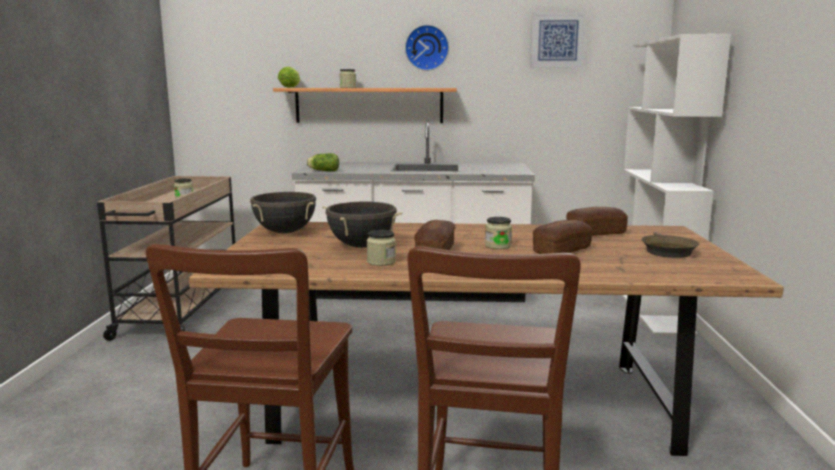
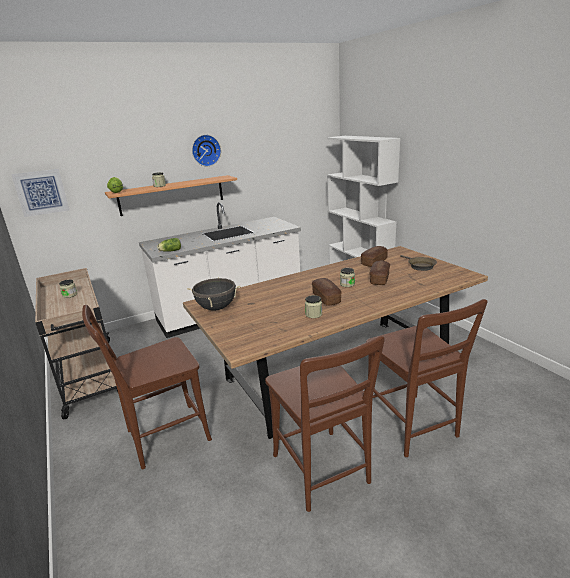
camera: 30 degrees left, 10 degrees up
black cooking pot [322,202,402,248] -> none
picture [530,12,587,68] -> picture moved to [11,169,70,217]
none -> brown chair [82,305,212,469]

